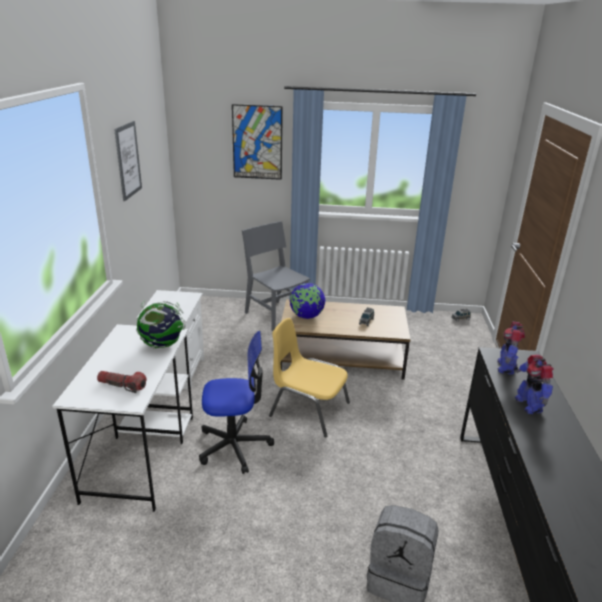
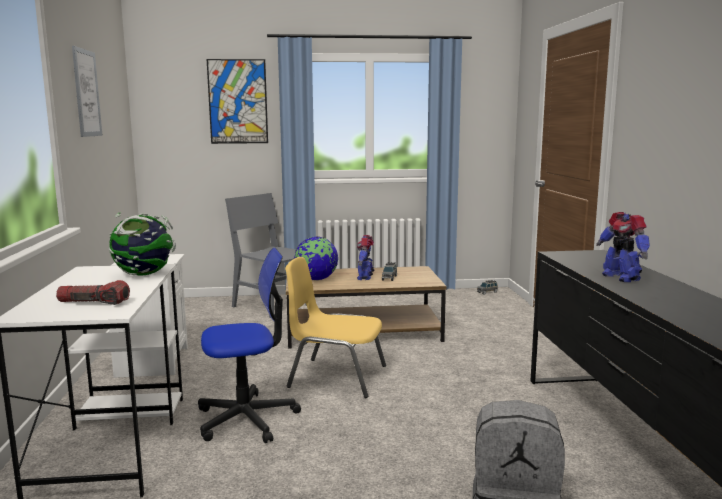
camera: 10 degrees left, 15 degrees down
toy robot [498,322,525,375] -> toy robot moved to [357,235,374,280]

